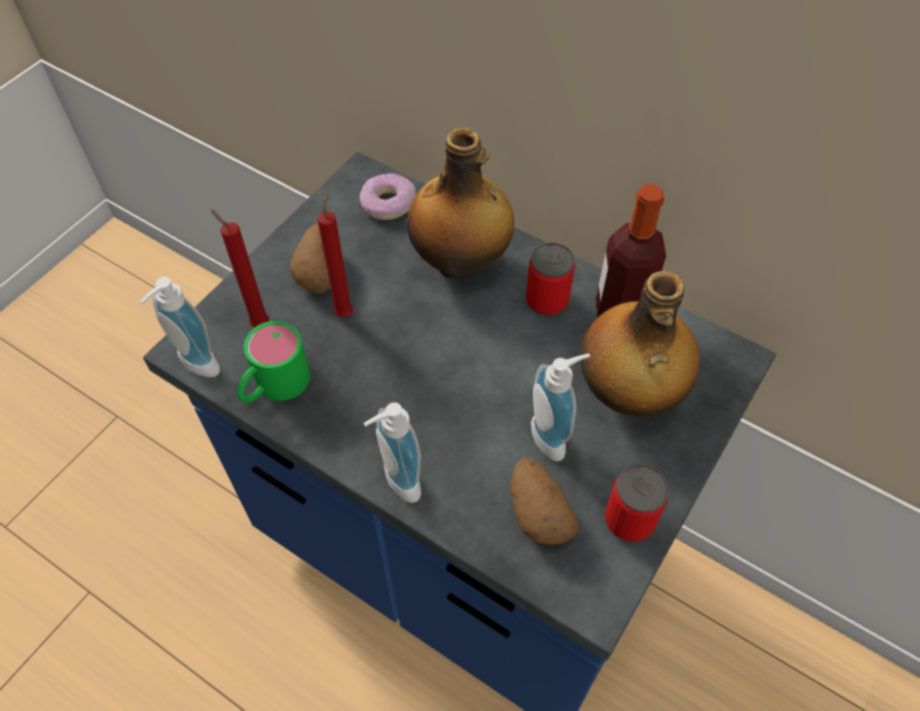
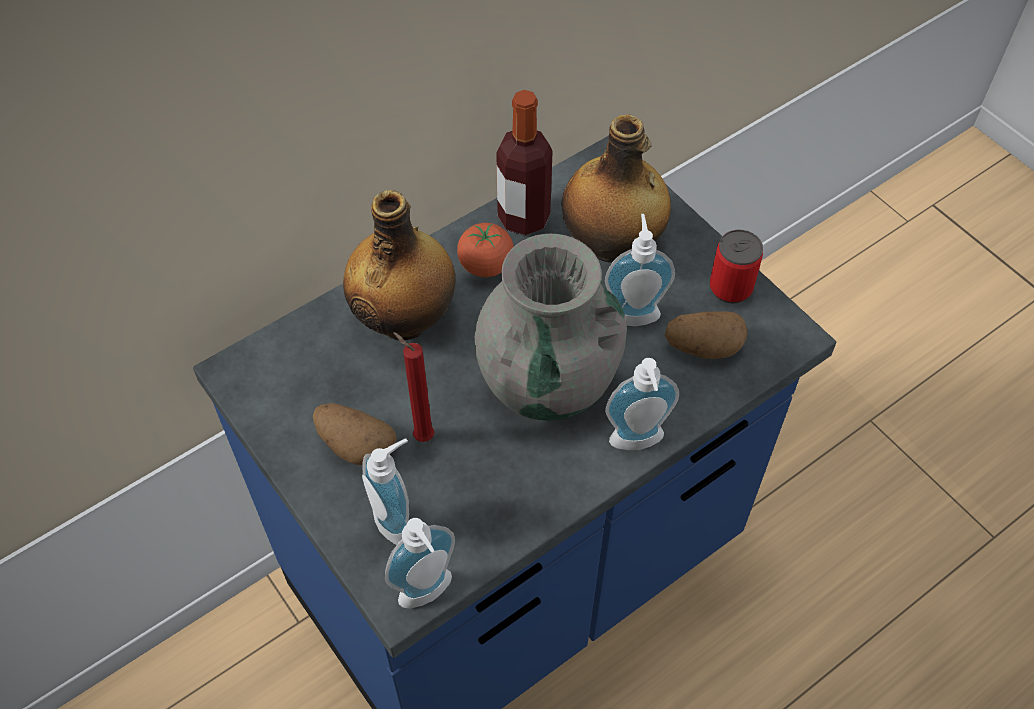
camera: 70 degrees left, 0 degrees up
red candle [210,209,269,327] -> soap dispenser [362,438,409,545]
green mug [237,321,310,403] -> none
donut [360,173,416,220] -> none
can [526,243,575,316] -> tomato [457,223,514,277]
none -> grey vase [475,234,627,421]

